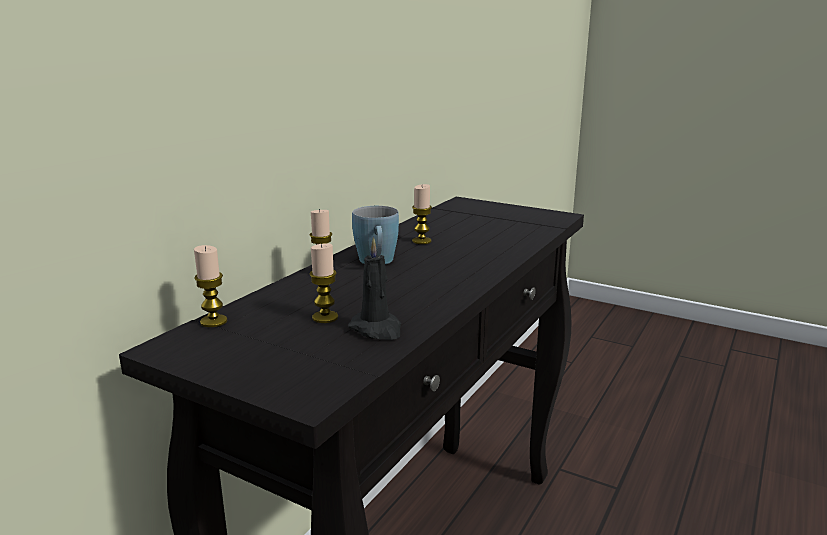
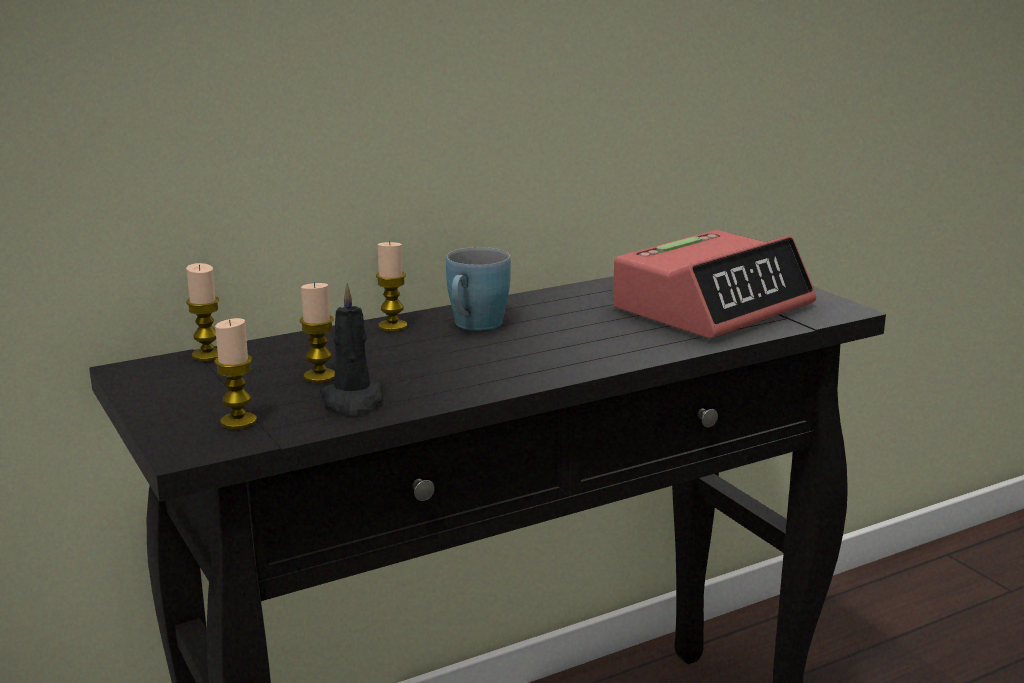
camera: 30 degrees right, 0 degrees up
candle [412,184,432,244] -> candle moved to [214,318,257,429]
none -> alarm clock [613,230,816,339]

